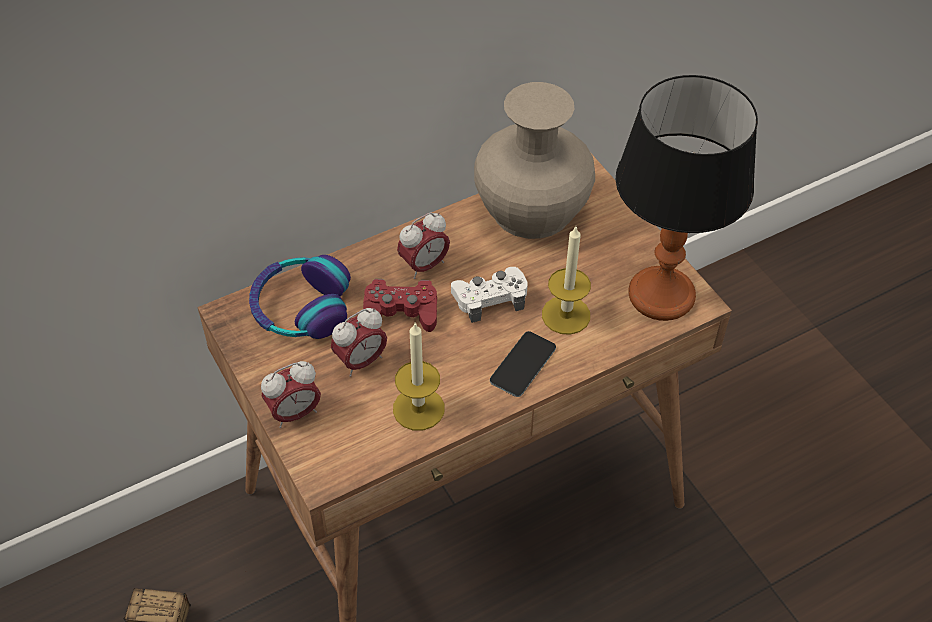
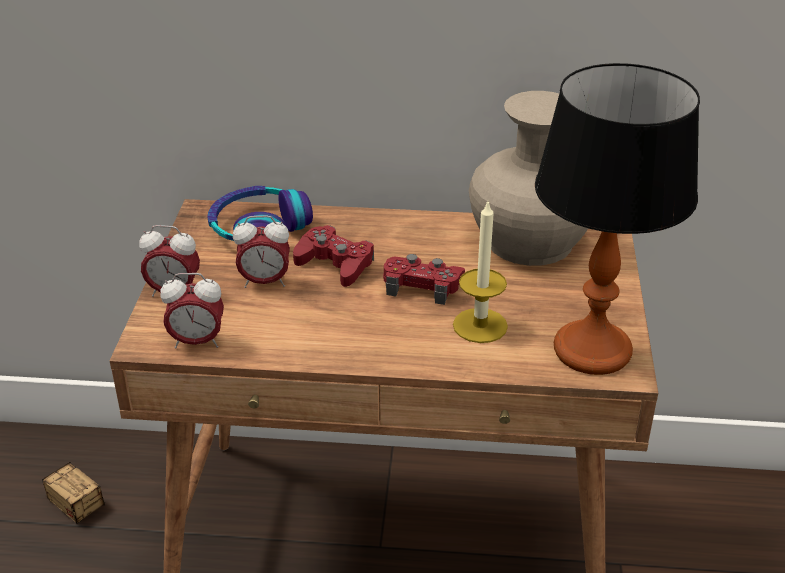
camera: 35 degrees right, 15 degrees down
candle [393,323,444,430] -> none
alarm clock [397,212,450,279] -> alarm clock moved to [160,273,224,349]
white game controller [451,267,528,323] -> red game controller [383,254,465,305]
phone [490,331,556,397] -> none

